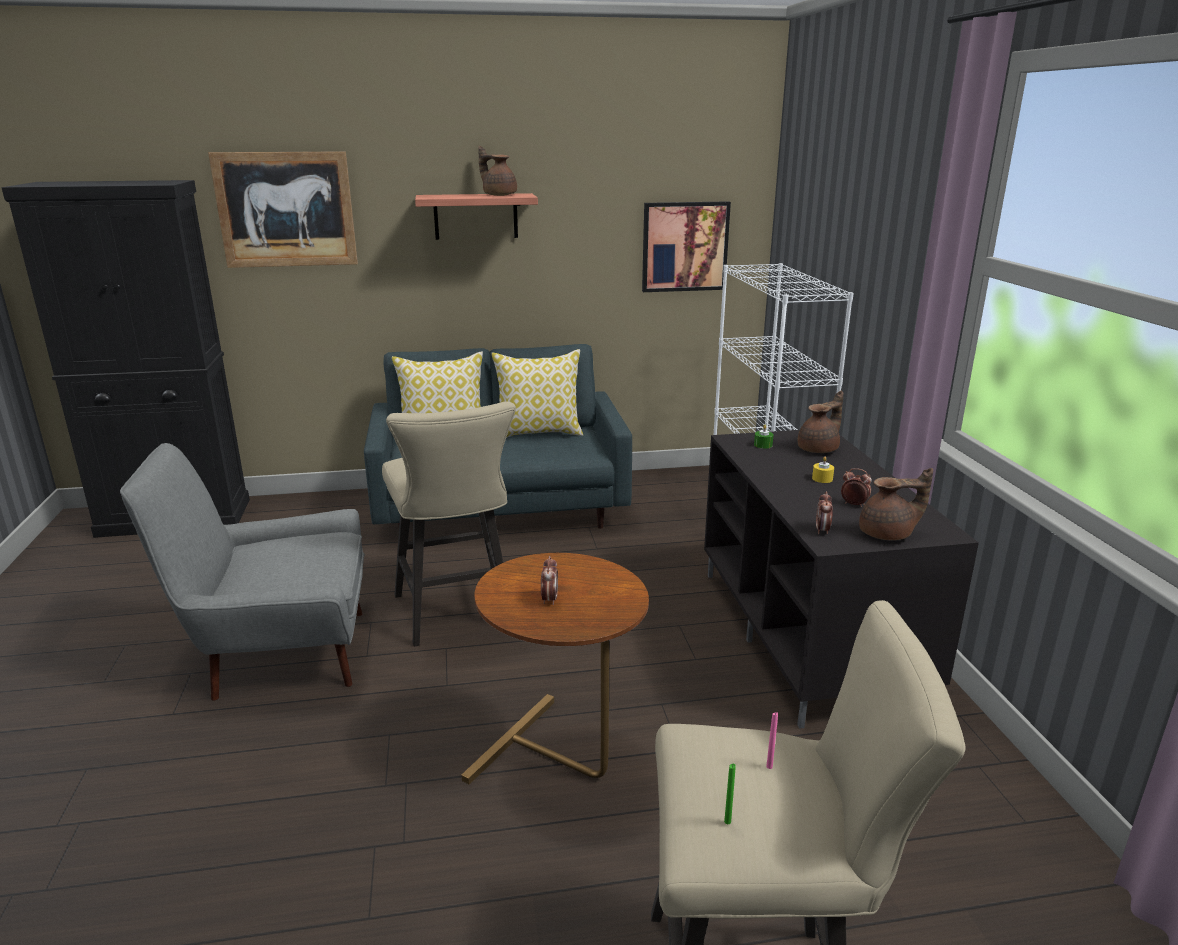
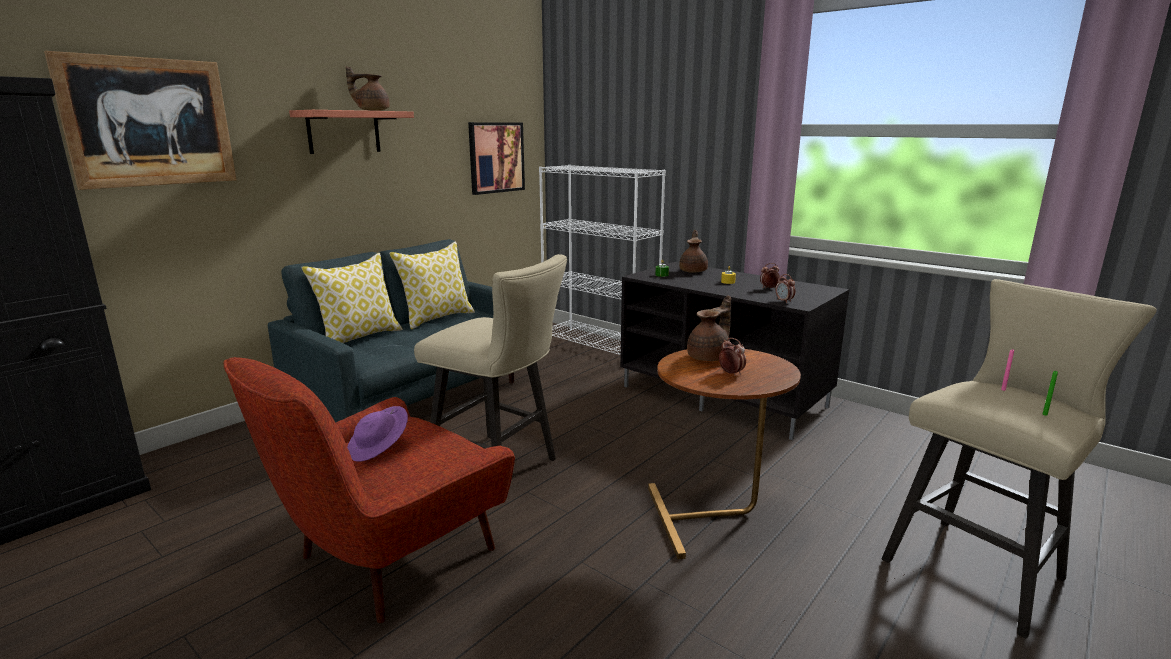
camera: 40 degrees left, 5 degrees down
grey armchair [120,443,365,701] -> red armchair [224,357,515,623]
brown teapot [859,468,933,540] -> brown teapot moved to [687,295,731,361]
none -> purple hat [347,406,408,462]

